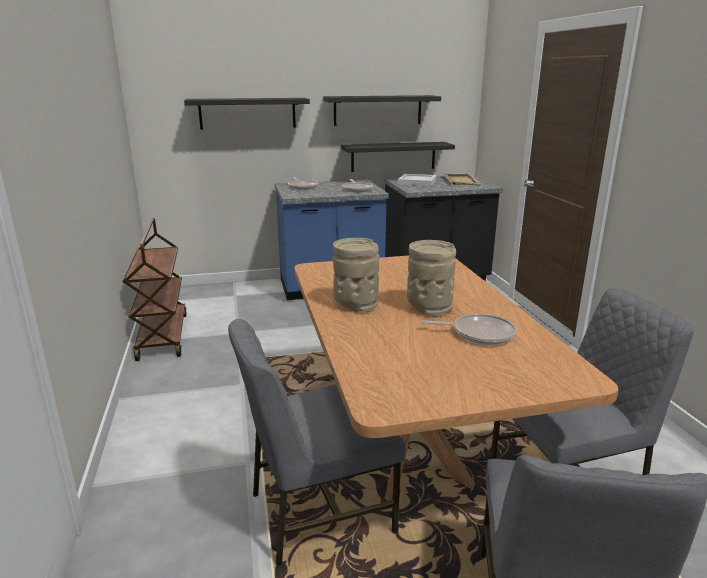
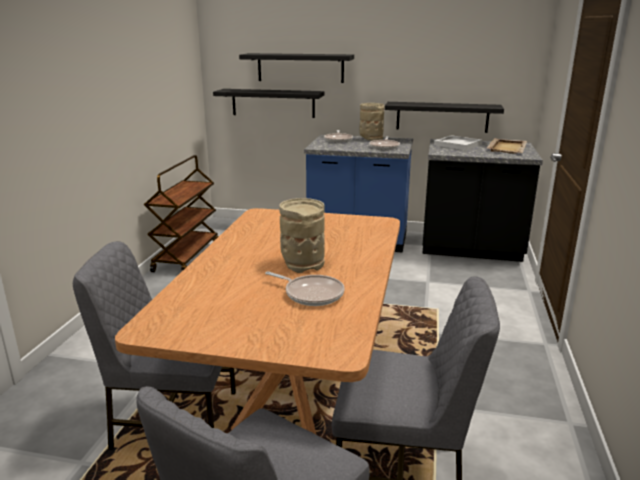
camera: 25 degrees right, 0 degrees up
black shelf [323,95,441,126] -> black shelf moved to [213,89,324,118]
beige vase [333,238,379,312] -> beige vase moved to [359,103,384,141]

